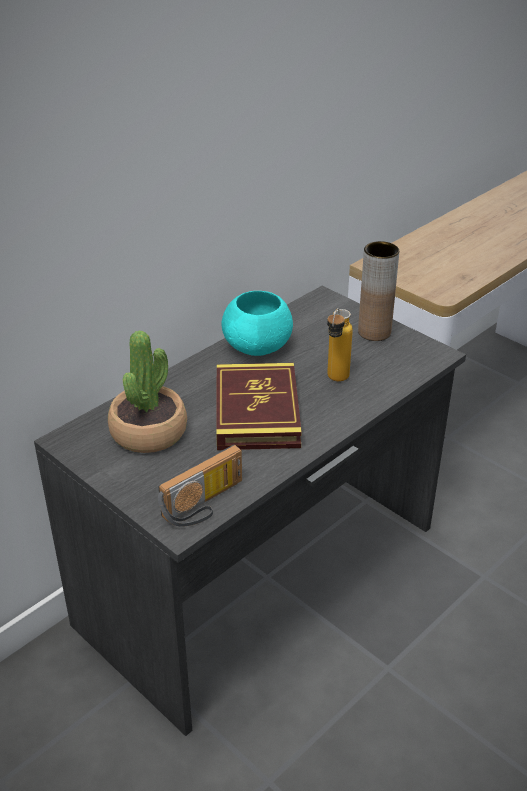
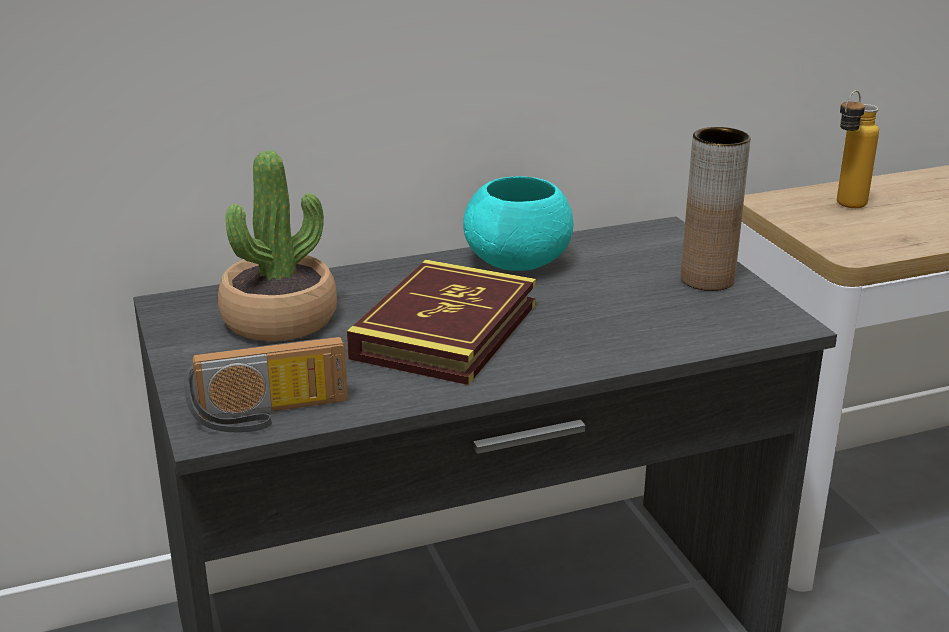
camera: 25 degrees right, 10 degrees down
bottle [327,308,353,381] -> bottle moved to [837,90,879,208]

